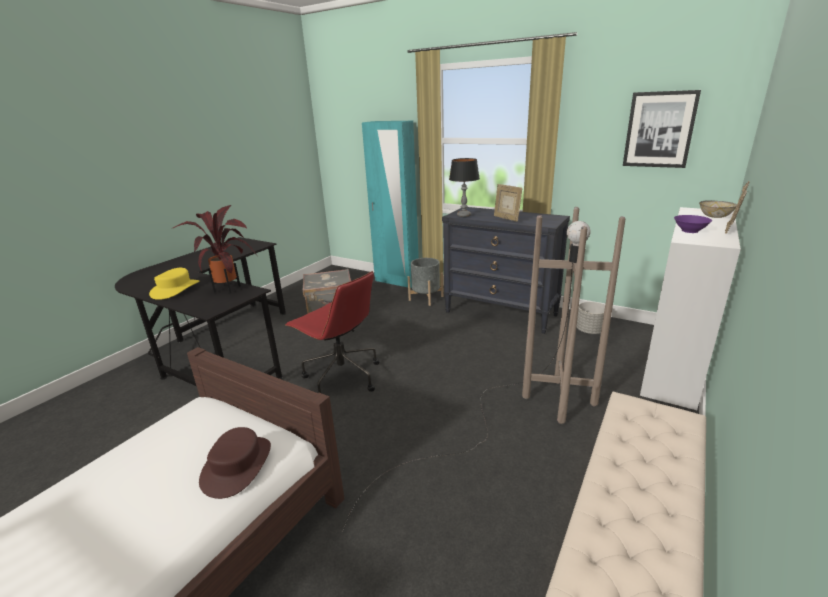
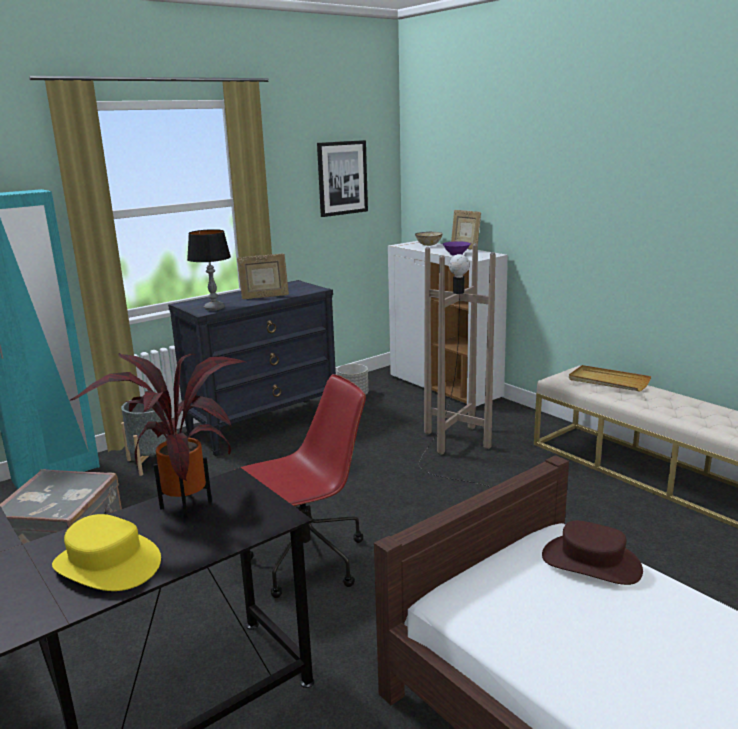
camera: 70 degrees left, 5 degrees down
none -> beige tray [569,365,651,392]

